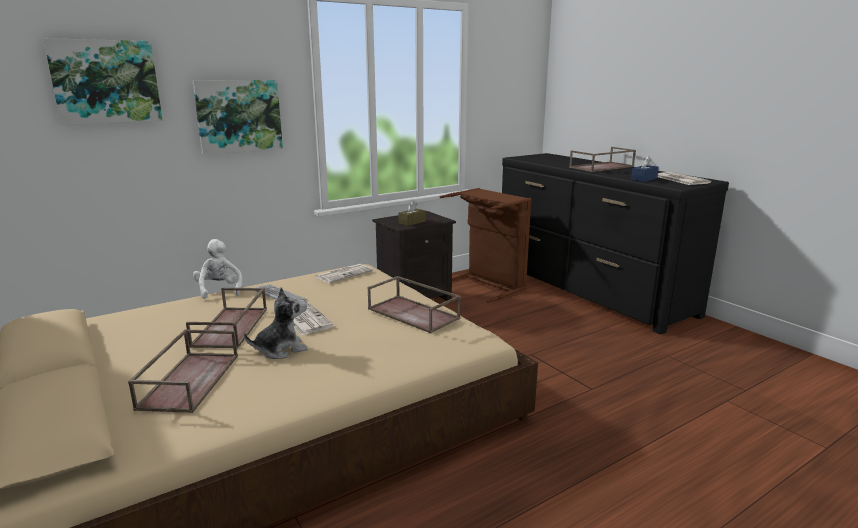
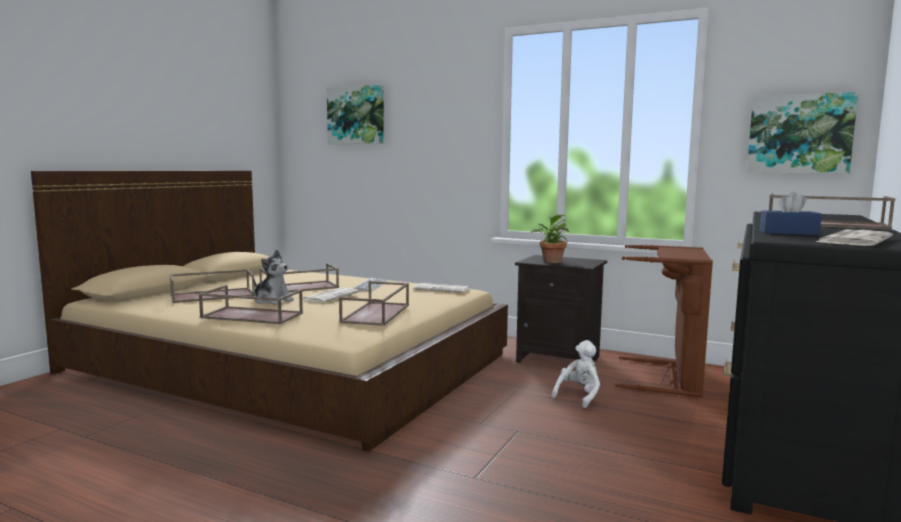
camera: 60 degrees right, 10 degrees down
picture [193,80,283,155] -> picture moved to [747,92,858,174]
white plush toy [193,239,242,299] -> white plush toy moved to [552,340,600,408]
brown tissue box [398,201,426,226] -> potted plant [531,214,569,263]
none -> brown tray [198,285,303,324]

